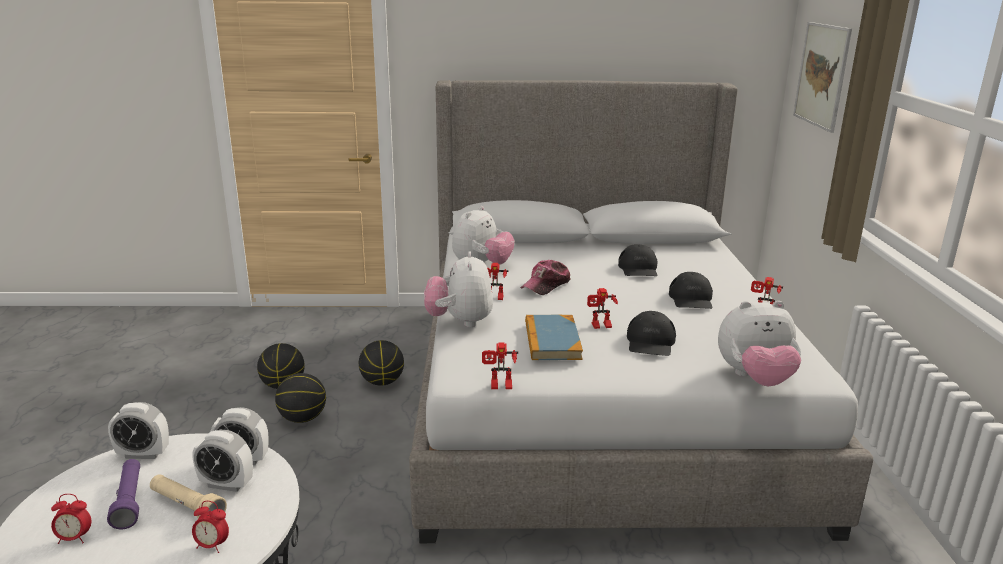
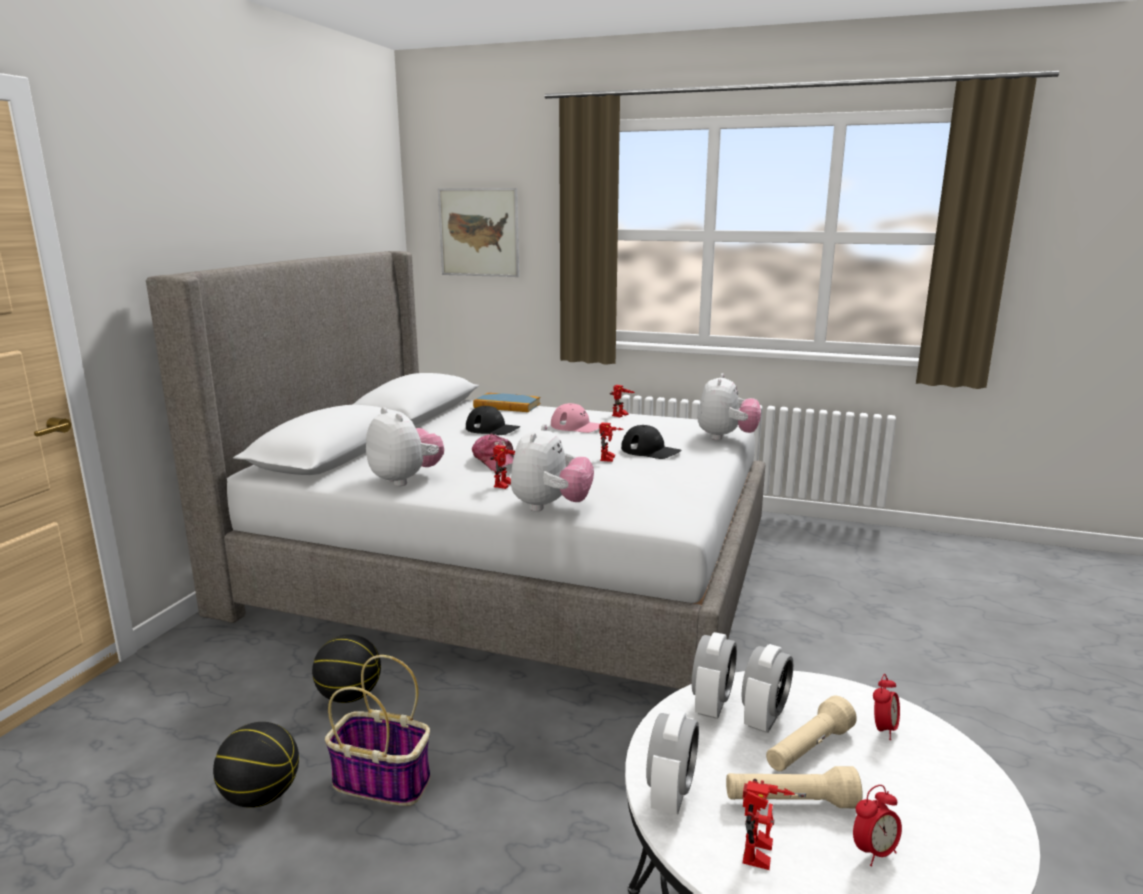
camera: 70 degrees left, 5 degrees down
alarm clock [51,494,91,544] -> alarm clock turned 45 degrees clockwise [853,785,902,867]
purple flashlight [107,459,140,529] -> beige flashlight [726,766,863,808]
basketball [275,373,326,423] -> basket [325,655,430,806]
plush toy [424,251,493,328] -> plush toy turned 90 degrees counterclockwise [511,424,594,512]
toy robot [482,343,518,389] -> toy robot moved to [743,779,795,870]
book [525,315,583,360] -> book moved to [473,393,540,412]
black cap [669,272,713,309] -> pink cap [551,403,600,433]

